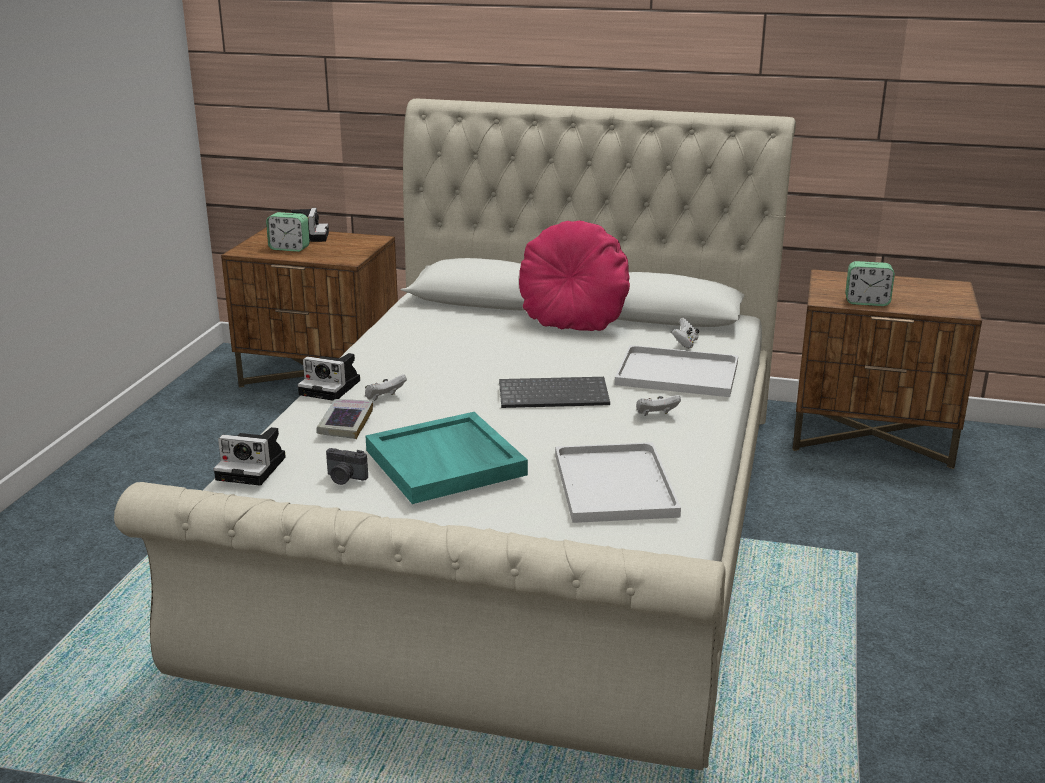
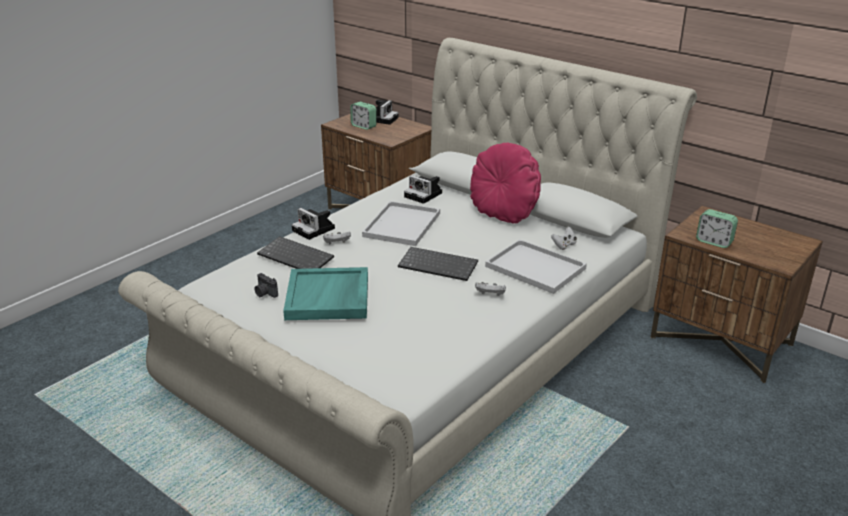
camera: 25 degrees right, 5 degrees up
camera [214,427,286,486] -> camera moved to [404,175,442,204]
book [317,399,373,439] -> keyboard [257,236,334,269]
white tray [555,442,681,523] -> white tray moved to [362,201,440,246]

